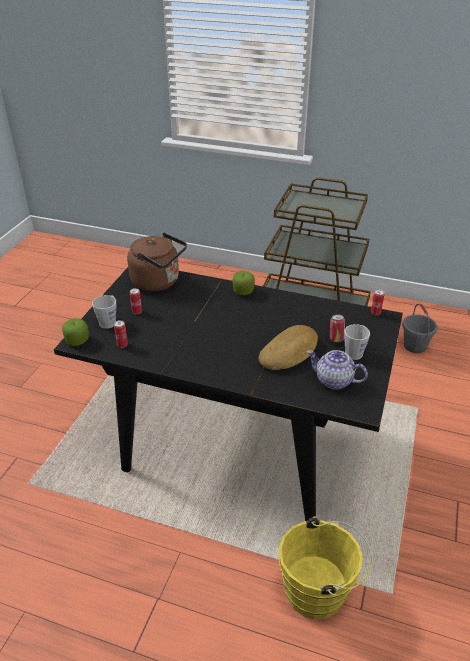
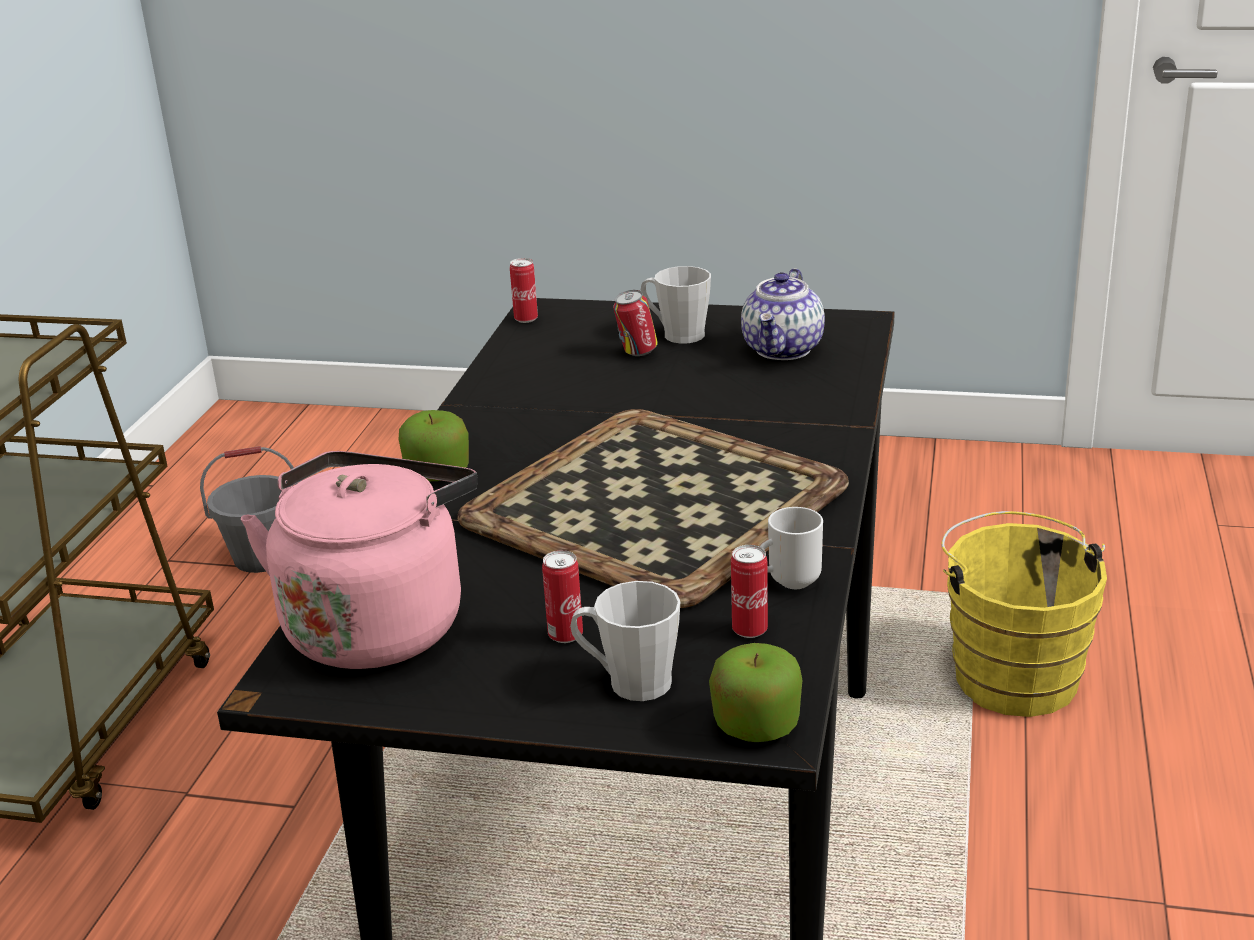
camera: 95 degrees left, 10 degrees down
brown kettle [127,233,187,291] -> pink kettle [241,451,478,669]
bread [259,325,318,370] -> none
none -> tray [457,409,849,608]
none -> mug [760,507,823,589]

